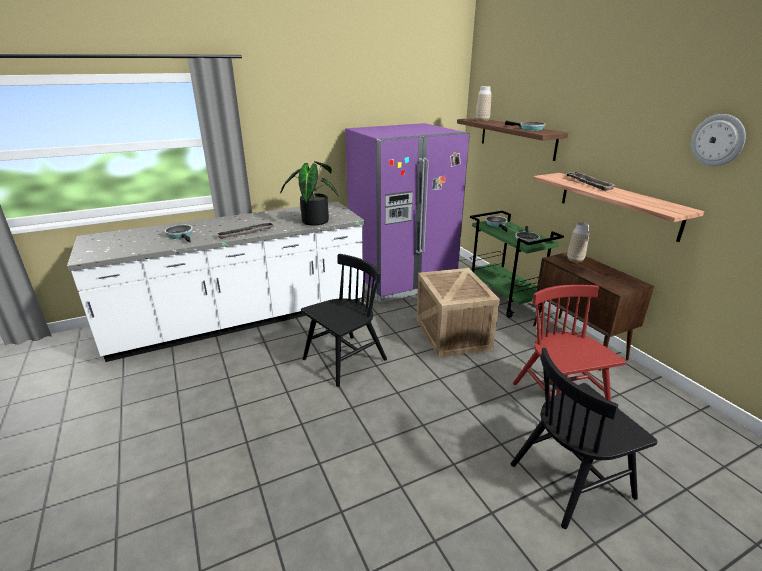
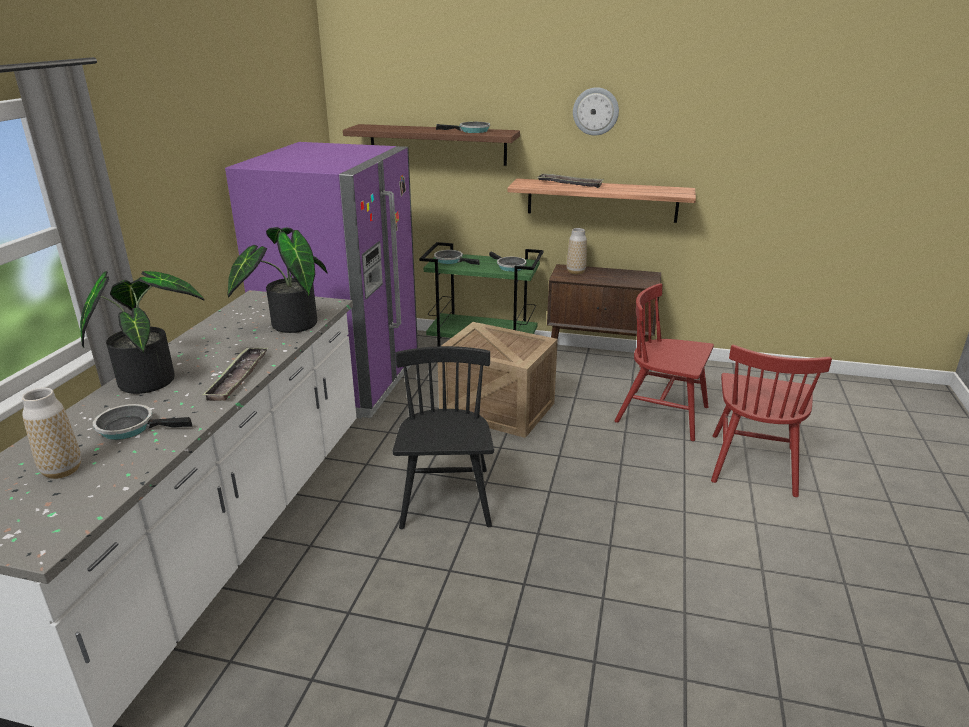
camera: 50 degrees left, 0 degrees up
vase [476,86,491,122] -> vase moved to [22,388,81,479]
black chair [511,348,658,529] -> red chair [711,345,832,497]
wall clock [691,114,746,166] -> wall clock moved to [573,87,619,136]
none -> potted plant [80,271,205,394]

